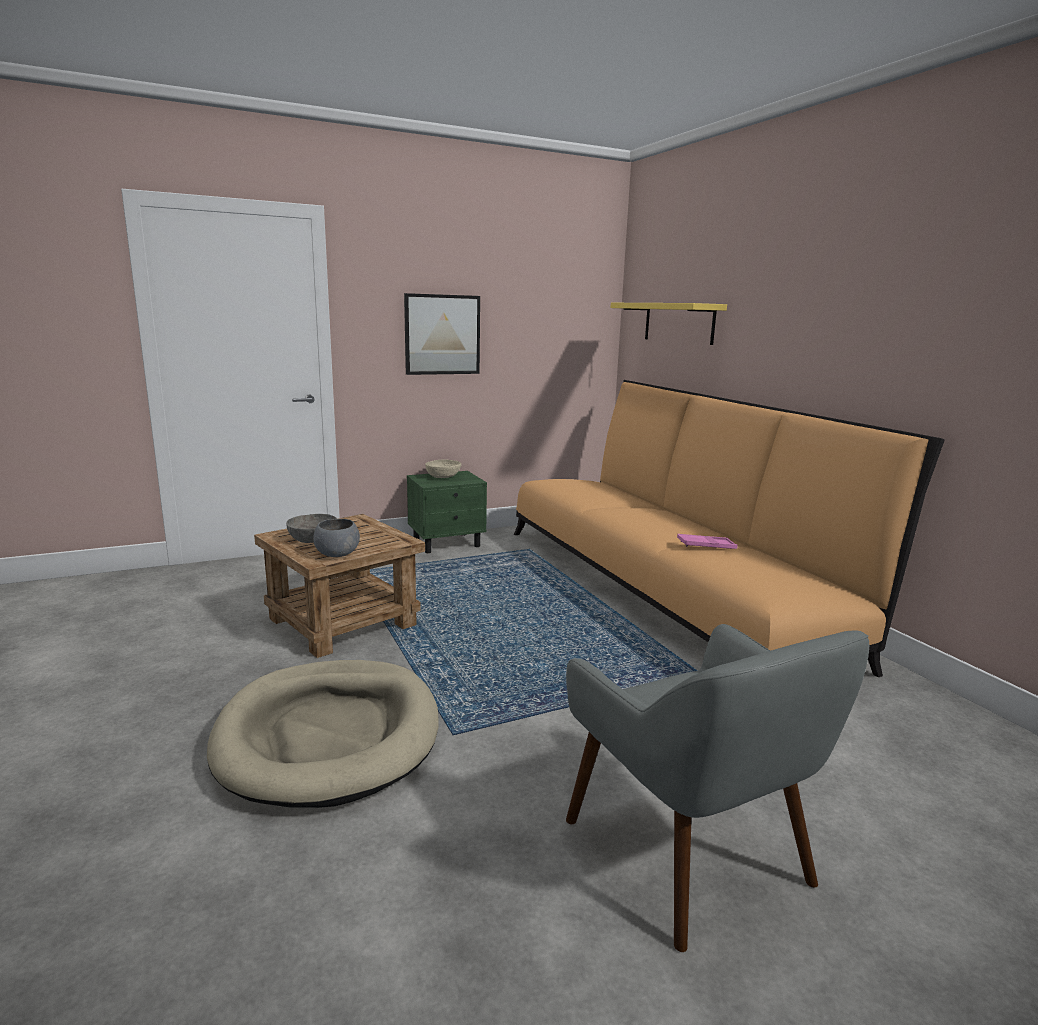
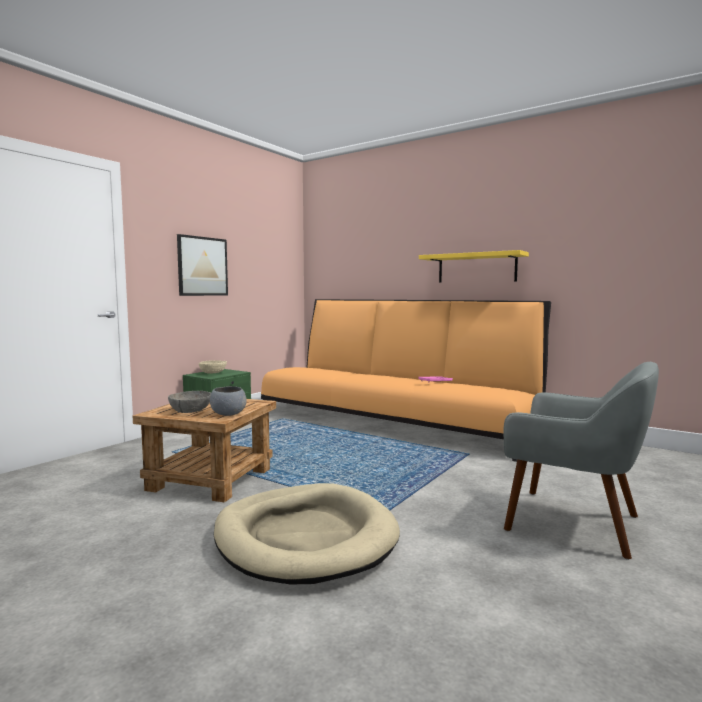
camera: 30 degrees left, 10 degrees down
yellow shelf [611,303,727,345] -> yellow shelf moved to [419,250,529,283]

